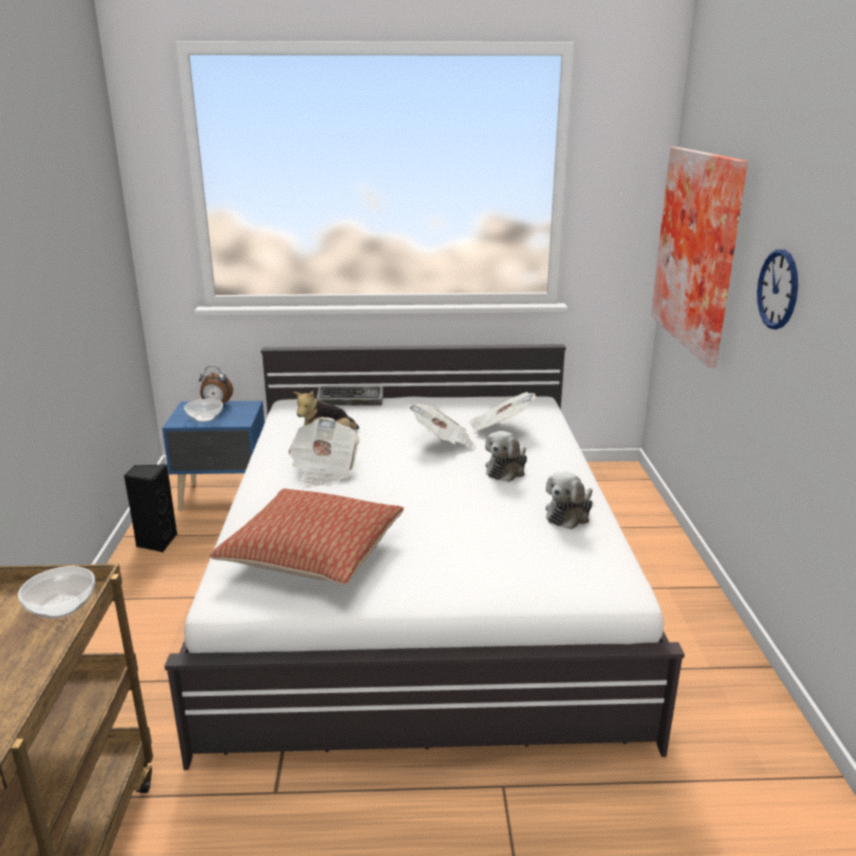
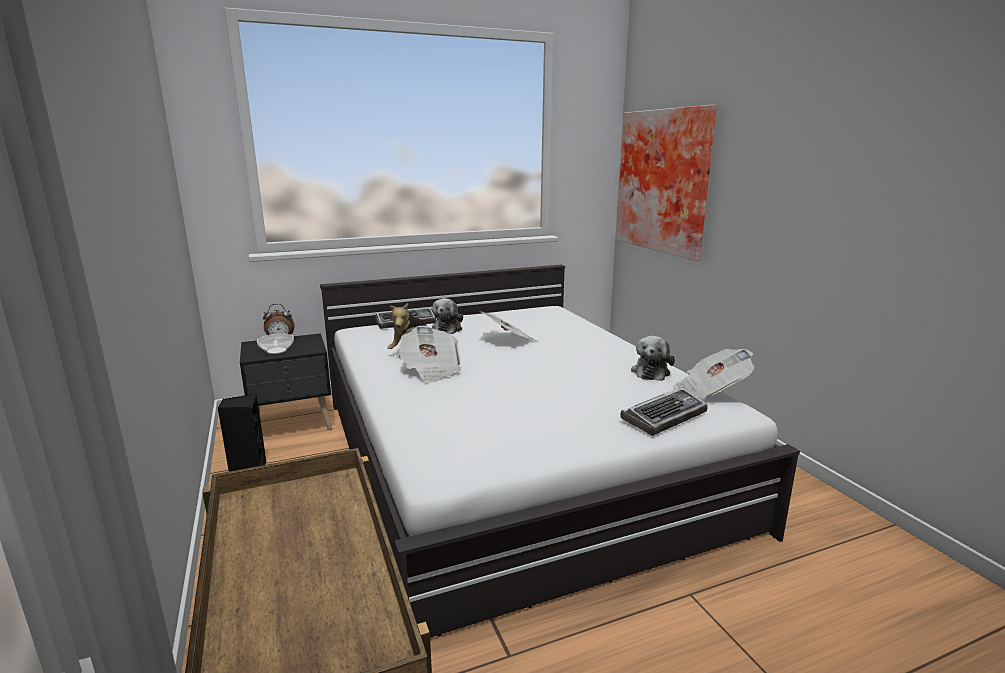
camera: 20 degrees left, 5 degrees down
bowl [18,566,95,619] -> none
blue nightstand [162,401,265,510] -> black nightstand [240,333,332,430]
pillow [210,489,404,585] -> none
newspaper [469,392,536,432] -> newspaper moved to [673,349,754,399]
plush toy [485,431,527,482] -> plush toy moved to [432,298,463,334]
wall clock [757,249,798,329] -> none
none -> keyboard [620,388,708,436]

